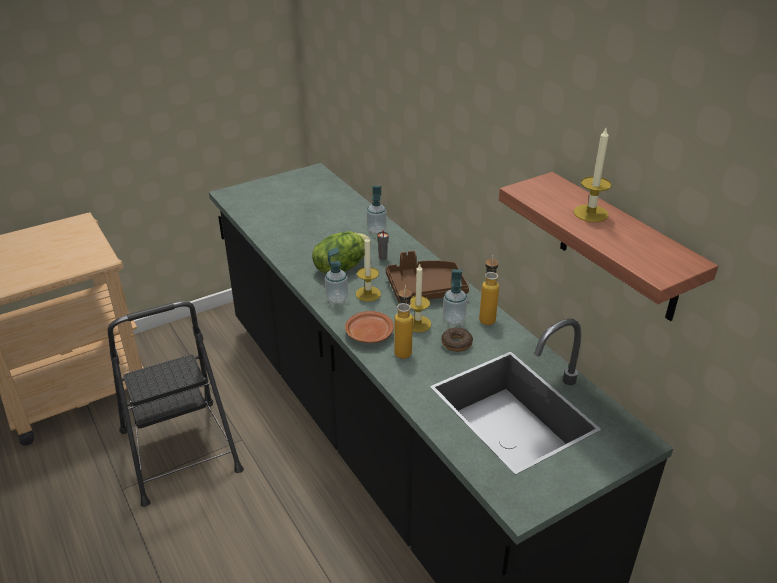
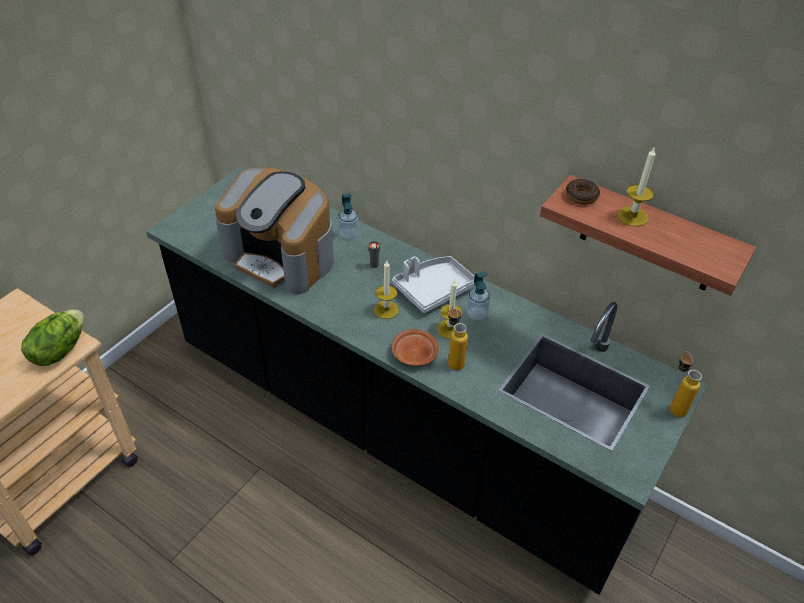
camera: 25 degrees left, 10 degrees up
black step ladder [108,301,244,507] -> none
lettuce [312,231,371,273] -> lettuce moved to [21,309,85,366]
soap dispenser [325,248,348,303] -> none
brown tray [386,251,469,303] -> grey tray [392,256,475,313]
donut [441,327,473,352] -> donut moved to [566,179,600,204]
bottle [479,255,499,325] -> bottle moved to [670,351,702,417]
none -> coffee machine [215,167,334,294]

